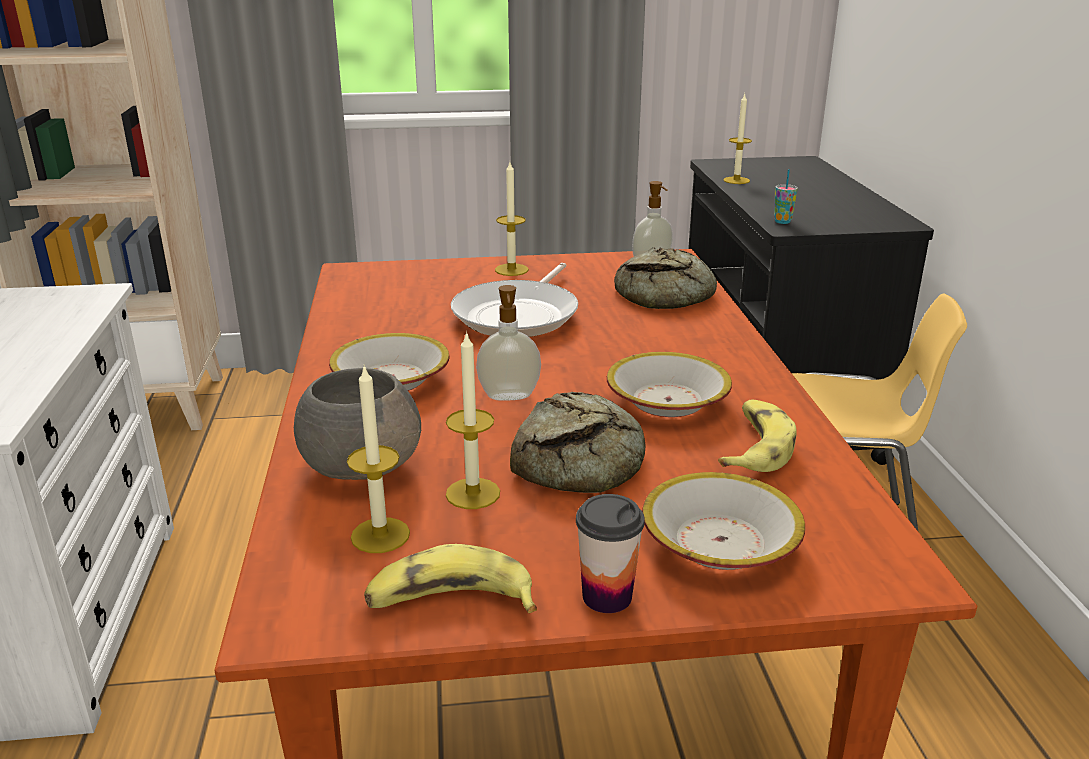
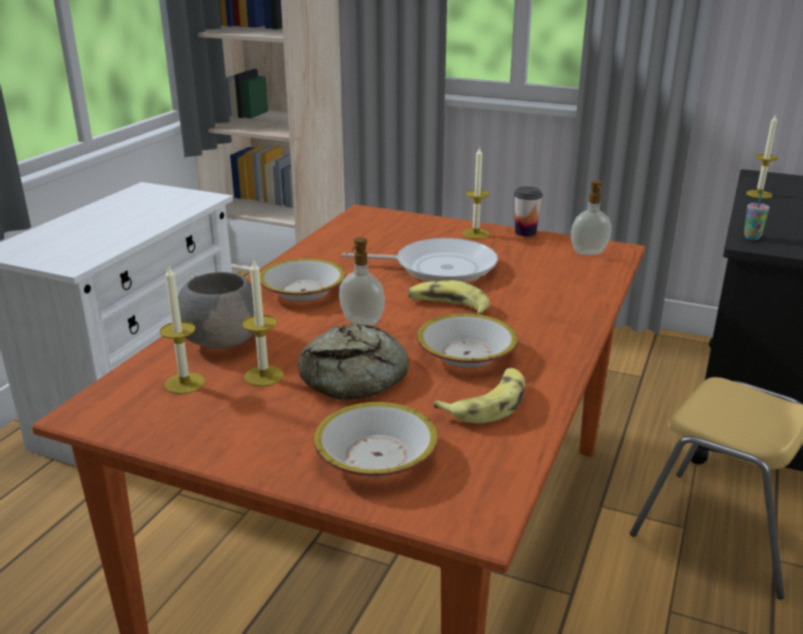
camera: 30 degrees right, 0 degrees up
banana [364,544,537,613] -> banana moved to [408,280,489,315]
frying pan [451,263,578,337] -> frying pan turned 135 degrees counterclockwise [342,238,498,283]
cup [576,494,645,613] -> cup moved to [514,186,543,237]
bread [614,247,717,309] -> none

